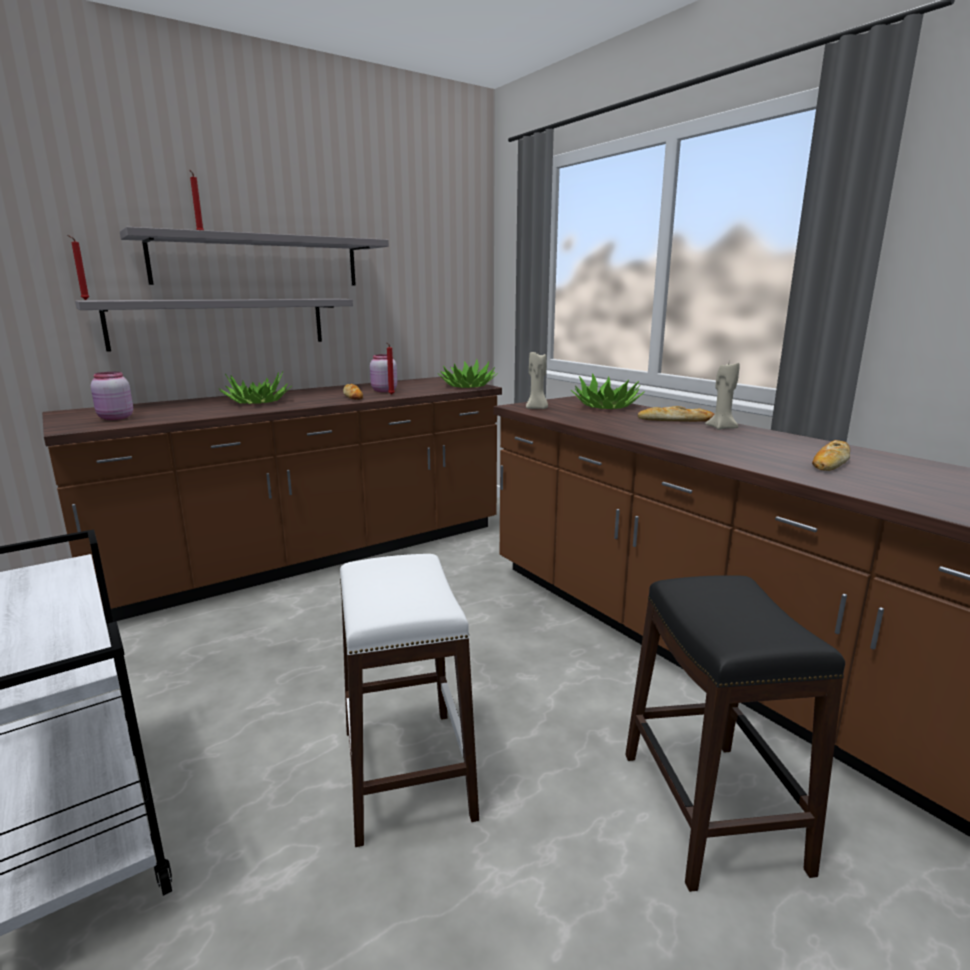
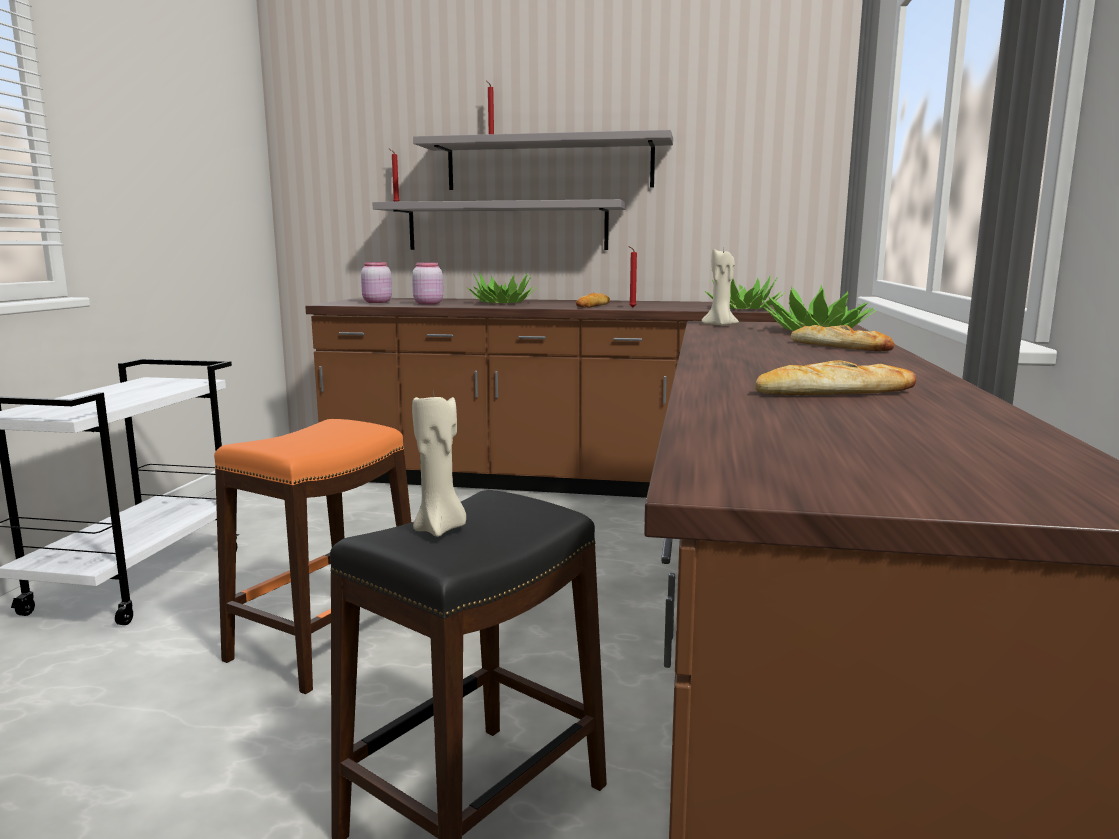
camera: 45 degrees right, 5 degrees down
white stool [340,554,479,847] -> orange stool [214,419,411,694]
pink jar [370,354,397,392] -> pink jar moved to [412,262,443,305]
beige candle [705,362,739,430] -> beige candle moved to [412,394,466,537]

